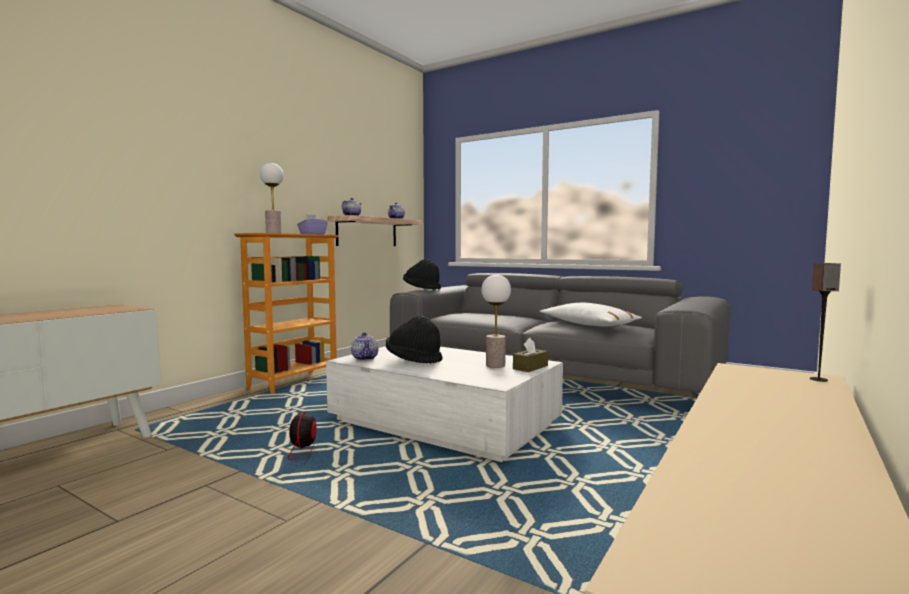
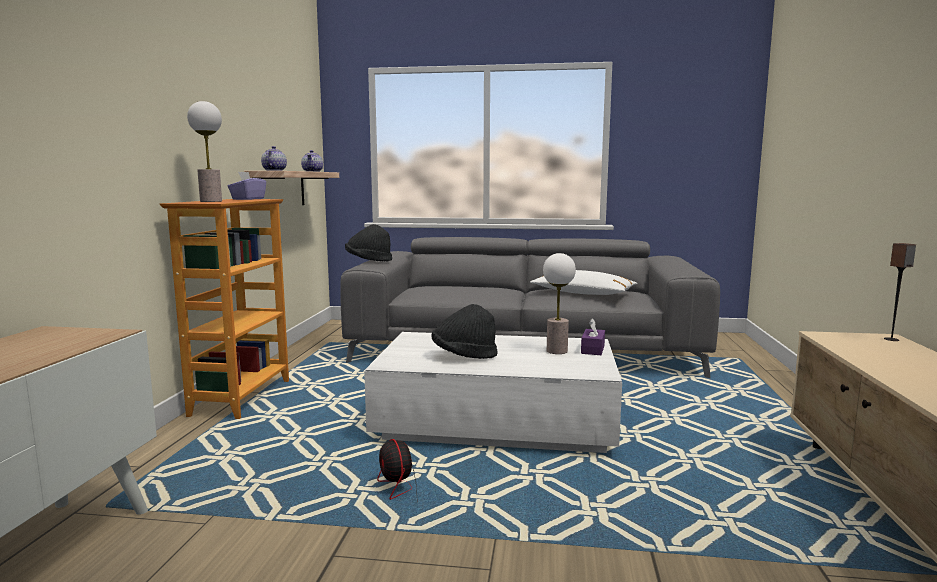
camera: 25 degrees left, 5 degrees up
teapot [351,332,378,361] -> none
brown tissue box [513,338,548,372] -> purple tissue box [581,318,605,355]

